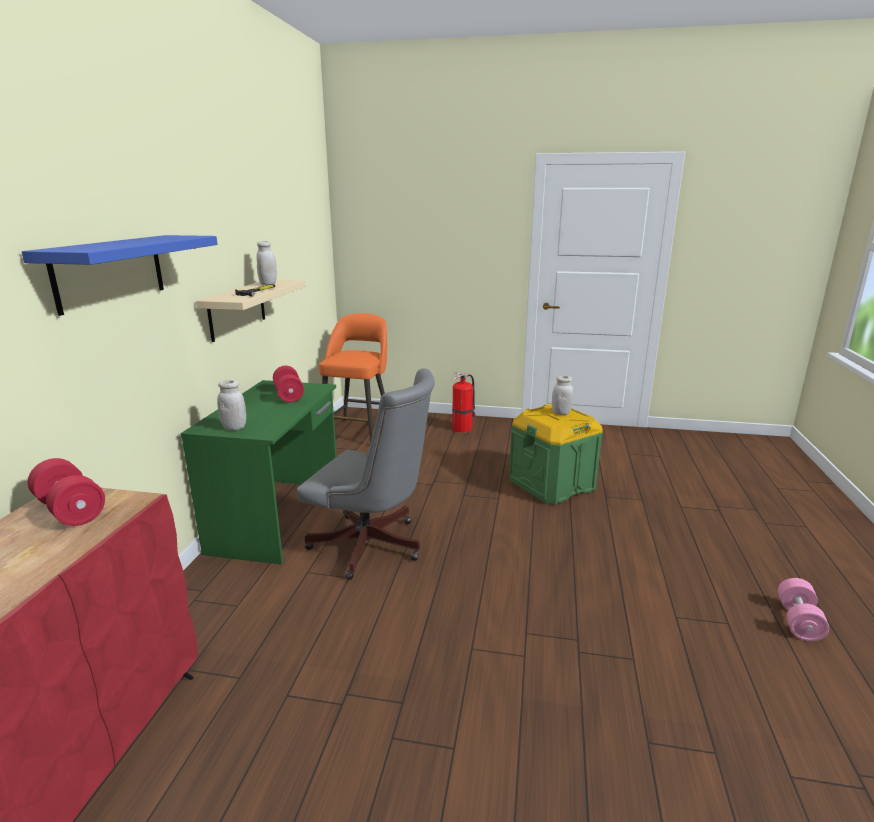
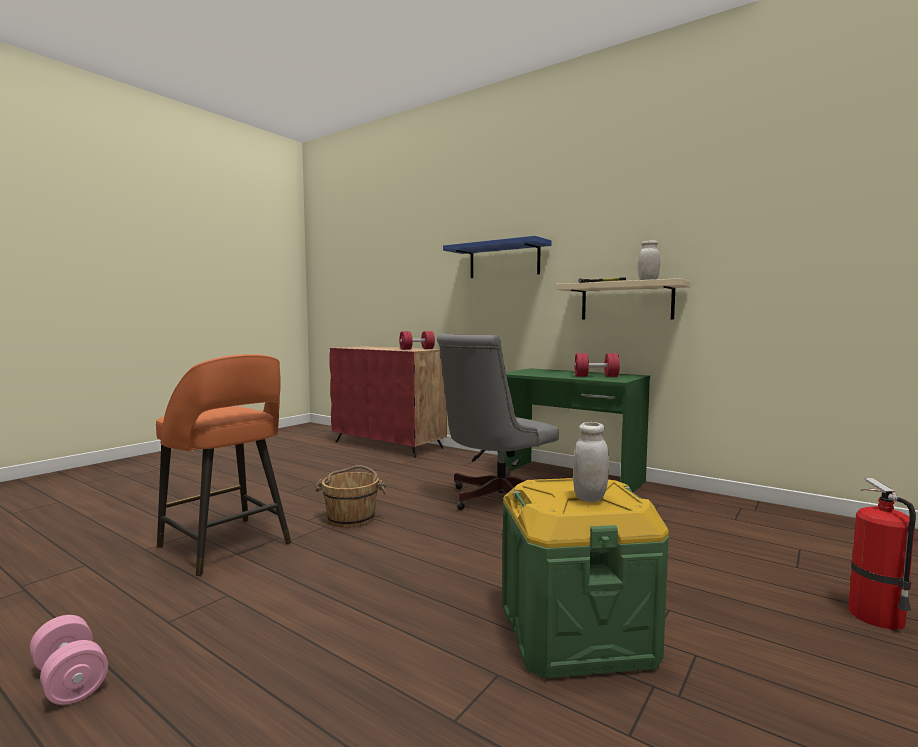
camera: 115 degrees right, 15 degrees down
white jar [217,380,246,430] -> none
orange stool [319,313,387,444] -> orange stool moved to [156,354,291,577]
none -> brown bucket [315,465,387,528]

